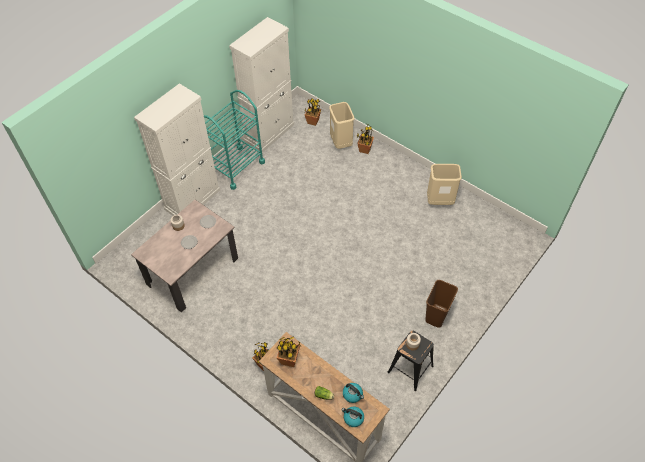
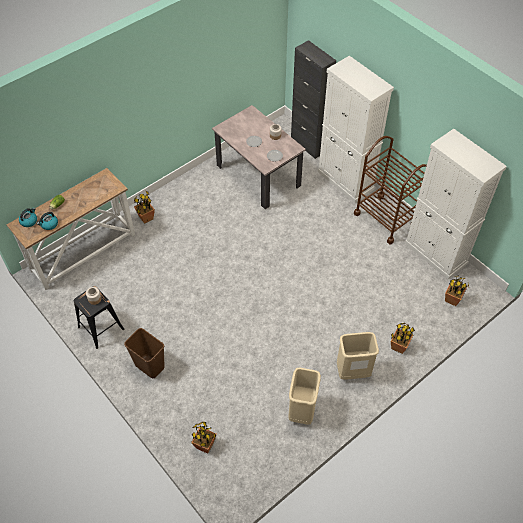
camera: 100 degrees right, 0 degrees up
turquoise cart [204,90,265,190] -> brown cart [354,136,427,245]
potted plant [276,336,300,367] -> potted plant moved to [191,421,217,454]
beige trash can [329,102,354,149] -> beige trash can moved to [337,332,379,379]
none -> black cabinet [291,40,336,159]

